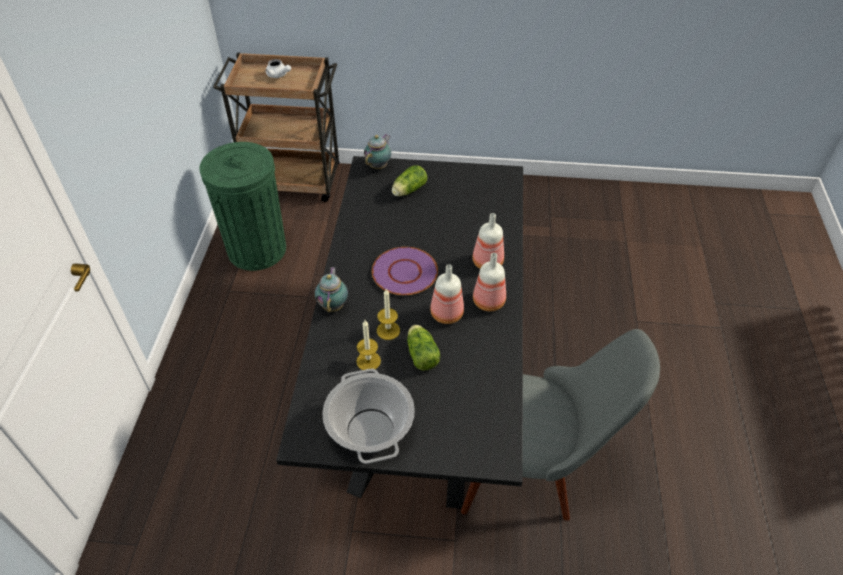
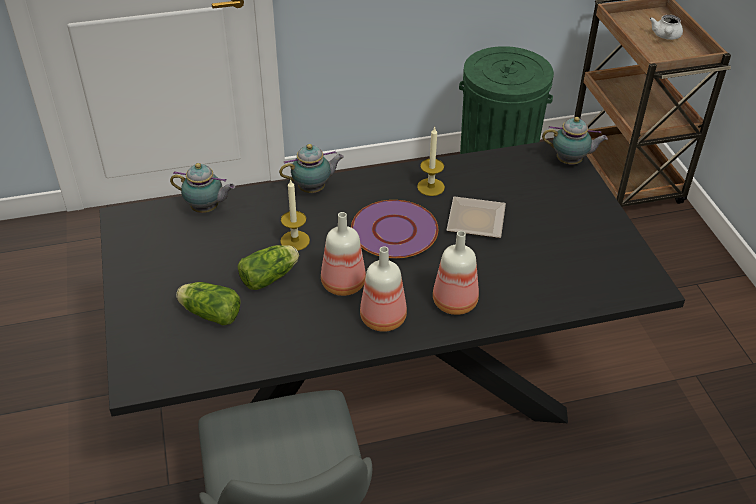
camera: 70 degrees right, 5 degrees down
cooking pot [322,368,415,464] -> none
candle [356,320,381,370] -> candle moved to [417,127,445,196]
lettuce [392,165,427,196] -> lettuce moved to [176,282,241,325]
none -> teapot [170,163,235,213]
none -> plate [447,196,506,238]

